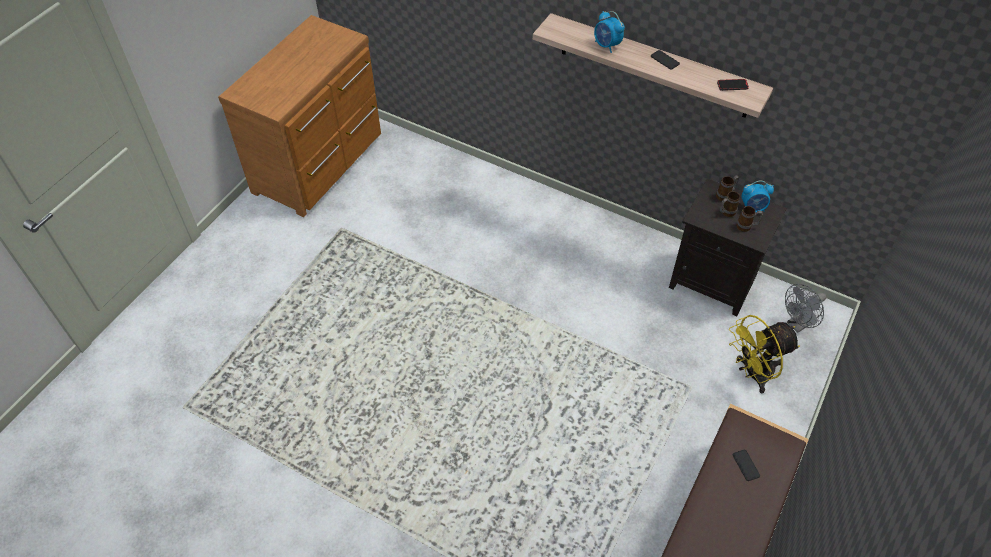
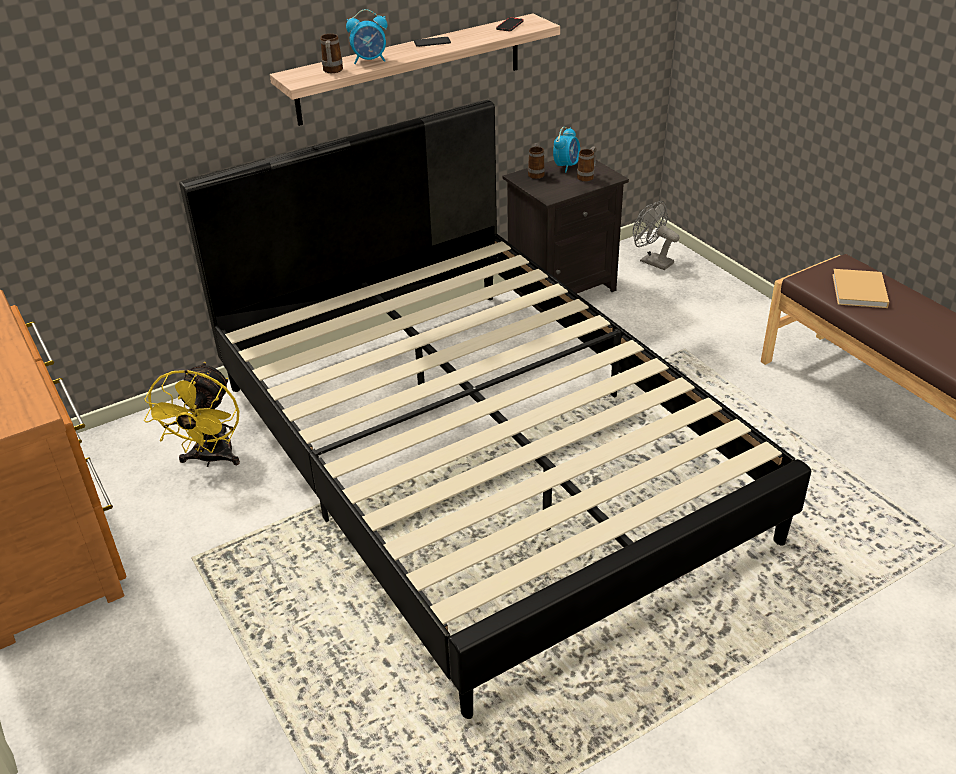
camera: 60 degrees left, 15 degrees down
mug [720,191,740,217] -> mug moved to [320,34,343,73]
yellow fan [729,315,800,394] -> yellow fan moved to [144,362,240,467]
phone [733,450,760,481] -> beige book [832,269,889,308]
grey fan [785,284,826,333] -> grey fan turned 135 degrees clockwise [633,201,680,270]
none -> black bed [179,100,811,719]

